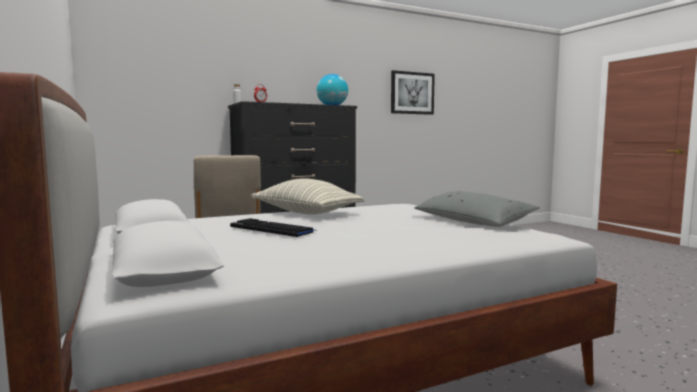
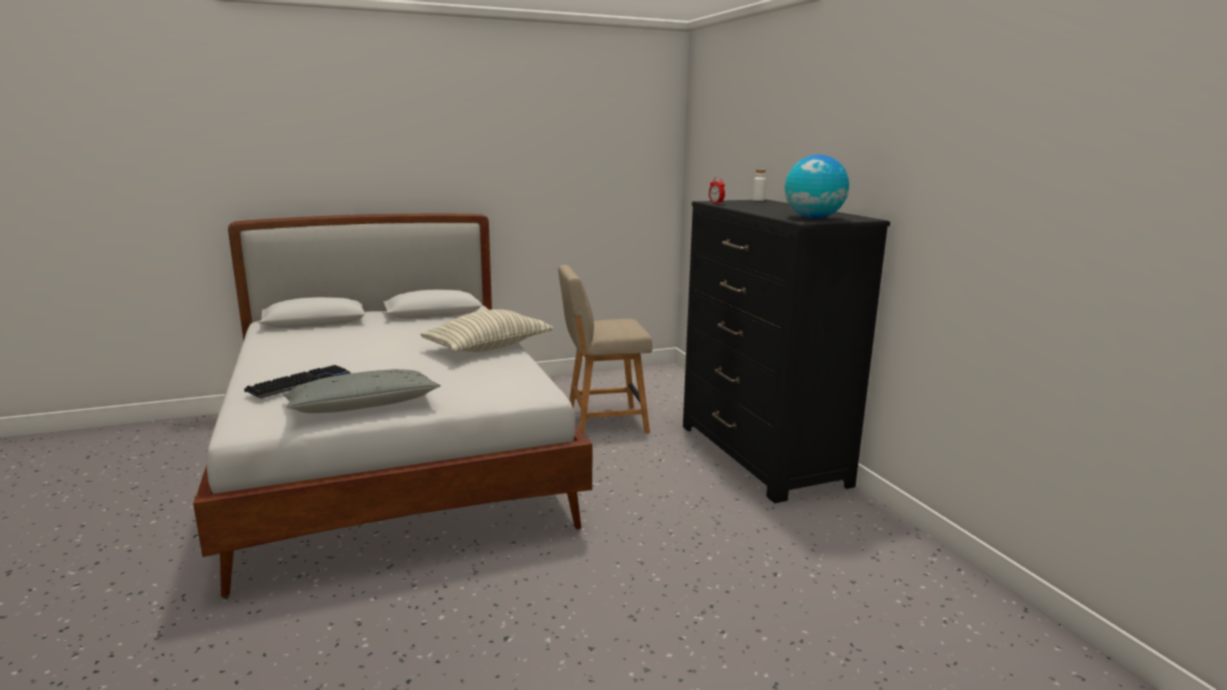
camera: 95 degrees right, 10 degrees up
keyboard [230,218,318,237] -> keyboard moved to [244,365,351,399]
picture [391,70,435,115] -> none

